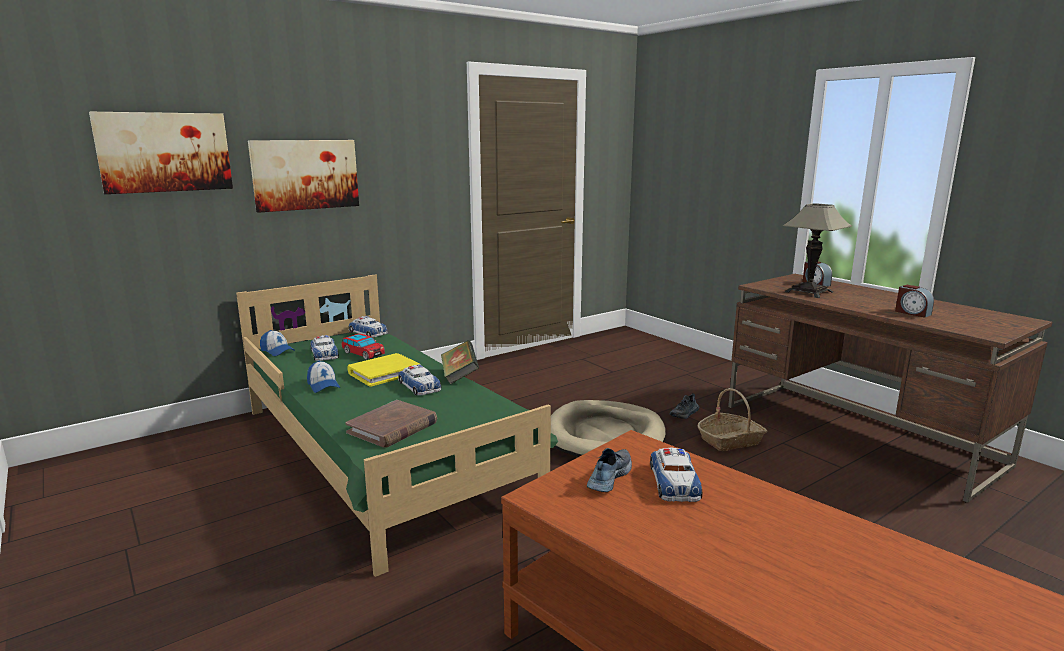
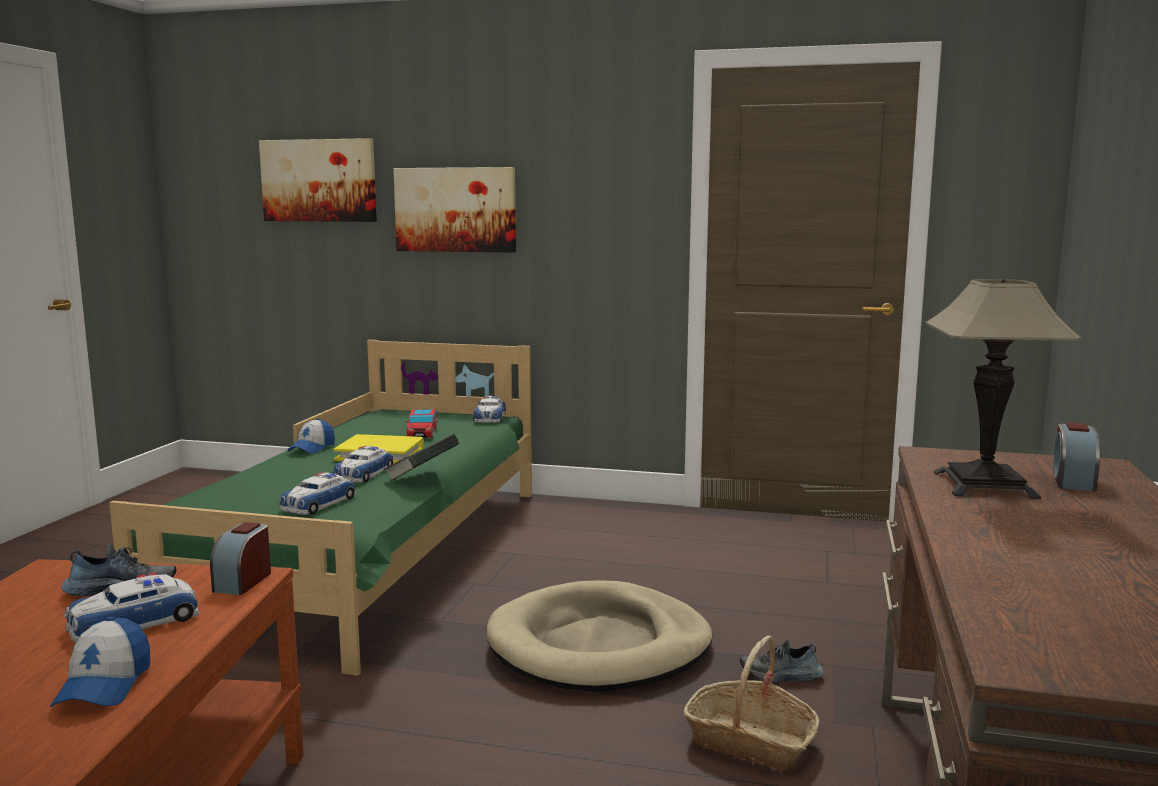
camera: 50 degrees right, 5 degrees down
cap [260,330,295,356] -> cap moved to [50,617,150,707]
toy car [310,335,339,361] -> toy car moved to [280,472,357,515]
brown book [345,400,437,448] -> none
alarm clock [895,285,934,318] -> alarm clock moved to [210,522,271,595]

